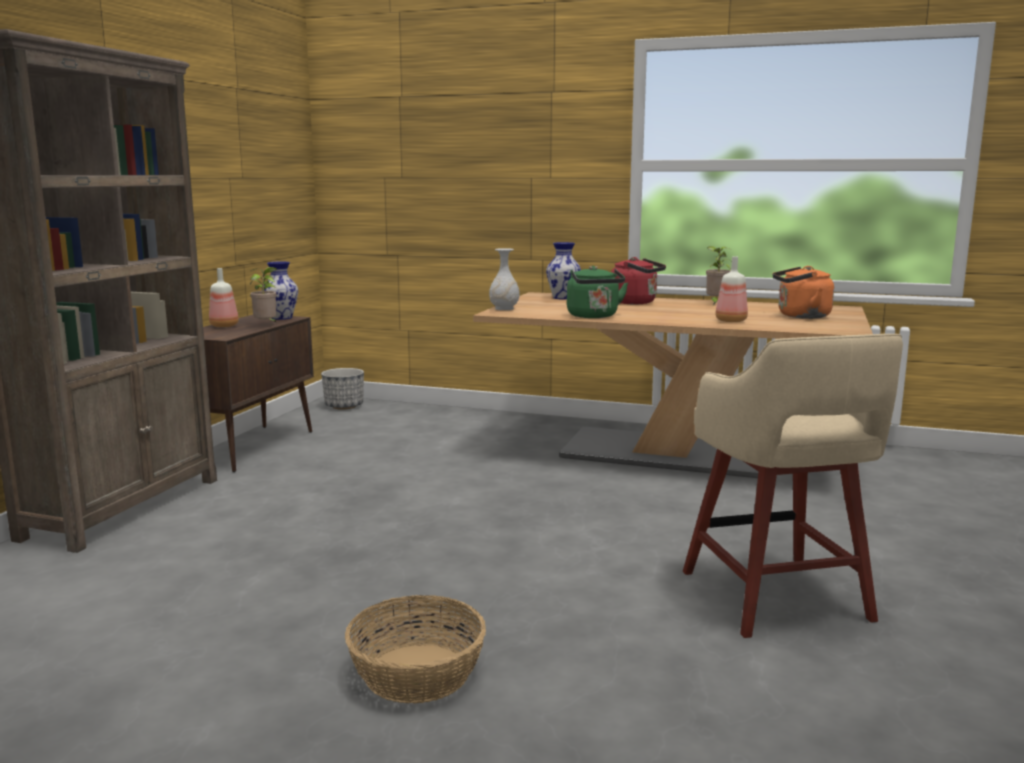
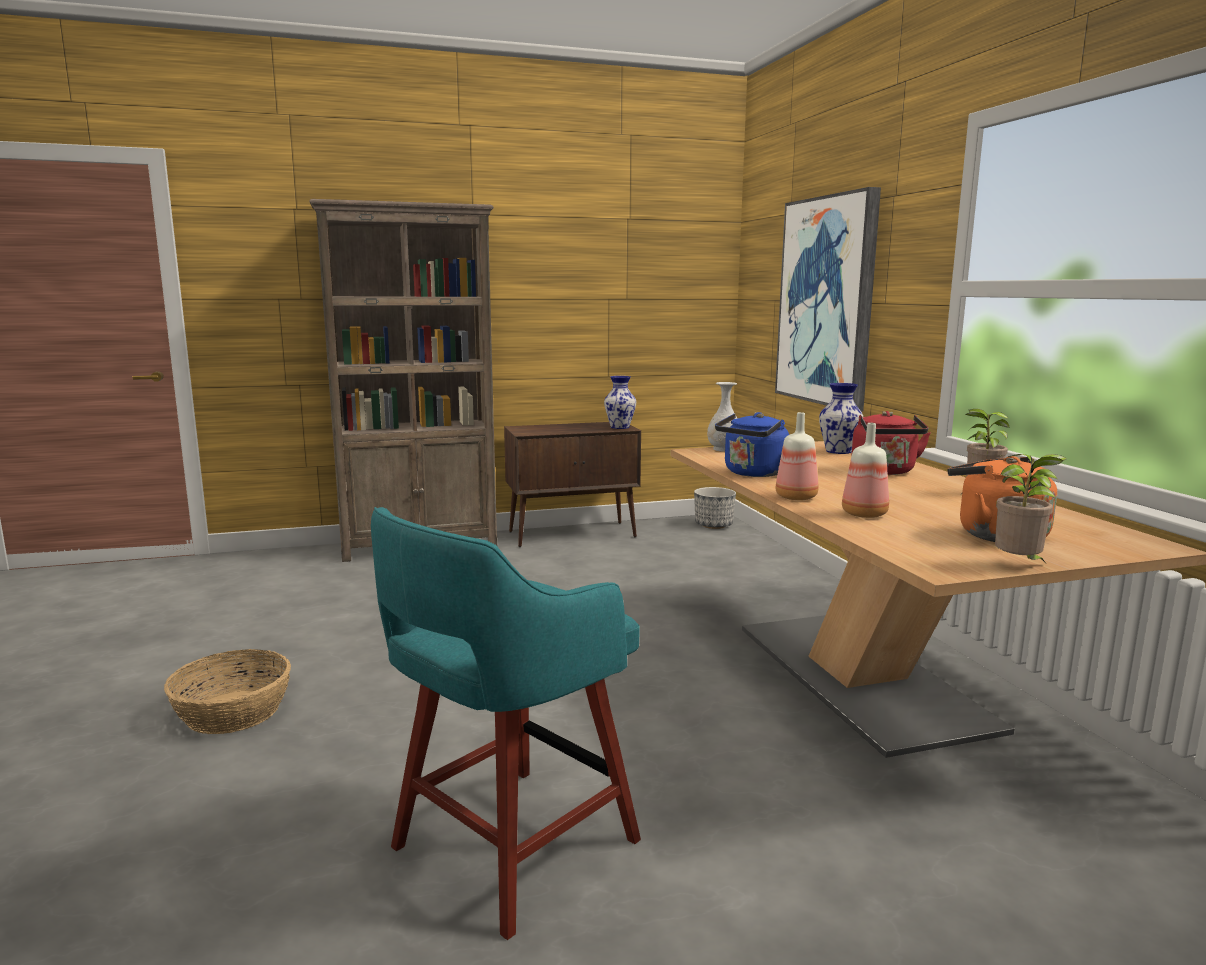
camera: 55 degrees right, 0 degrees up
bottle [209,268,239,327] -> bottle moved to [776,412,818,500]
potted plant [250,267,277,323] -> potted plant moved to [995,454,1067,562]
green kettle [567,266,628,318] -> blue kettle [715,412,789,477]
beige stool [683,334,903,638] -> turquoise stool [371,507,641,940]
none -> picture [775,187,881,412]

